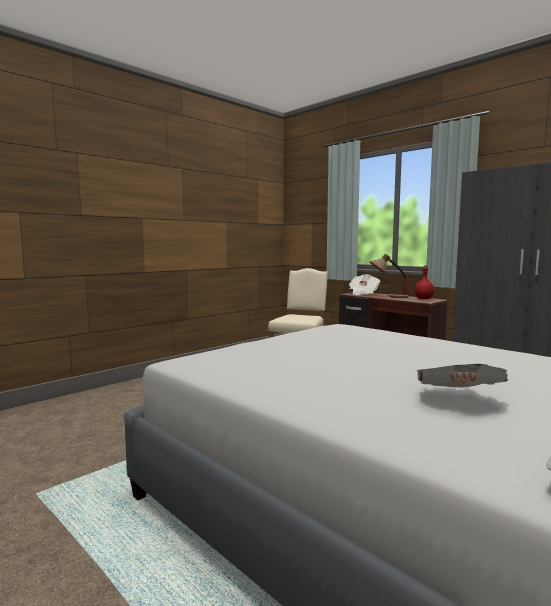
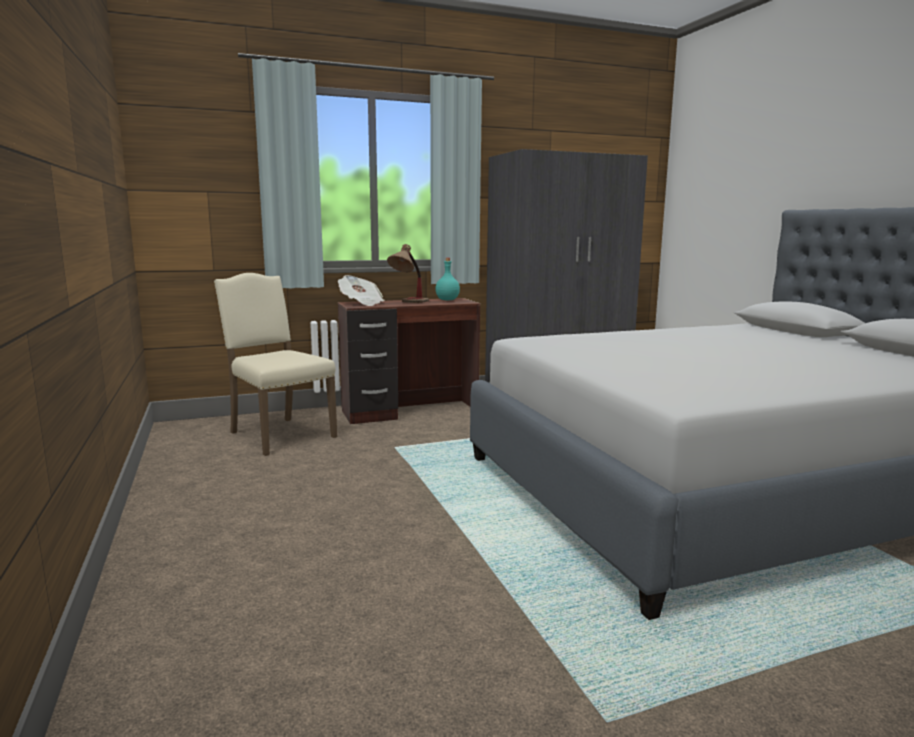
camera: 65 degrees left, 5 degrees up
red bottle [414,265,435,299] -> turquoise bottle [435,258,460,300]
newspaper [417,364,508,387] -> none

